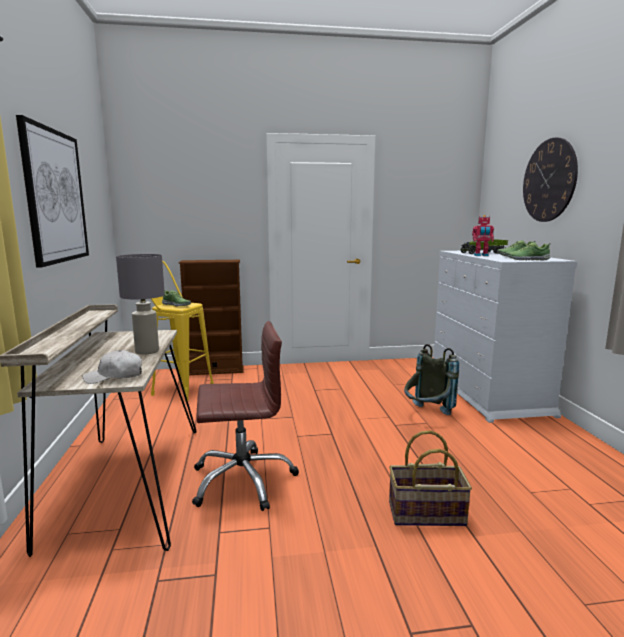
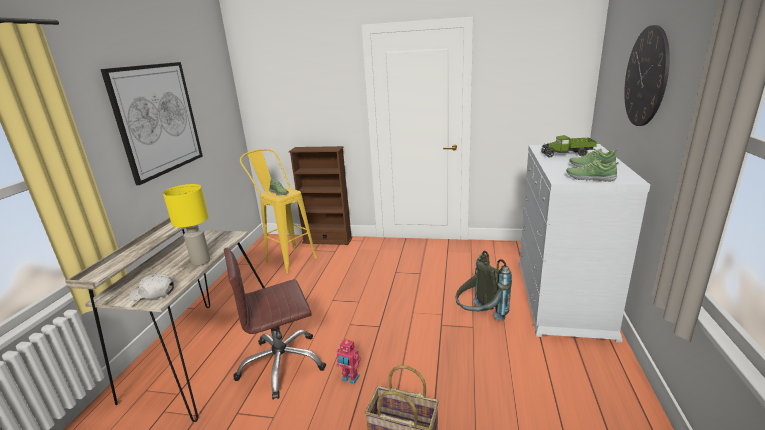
camera: 20 degrees right, 10 degrees up
grey table lamp [116,254,165,355] -> yellow table lamp [163,184,210,266]
brown office chair [192,321,299,511] -> brown office chair turned 150 degrees clockwise [224,248,326,399]
toy robot [472,215,494,256] -> toy robot moved to [336,339,361,384]

